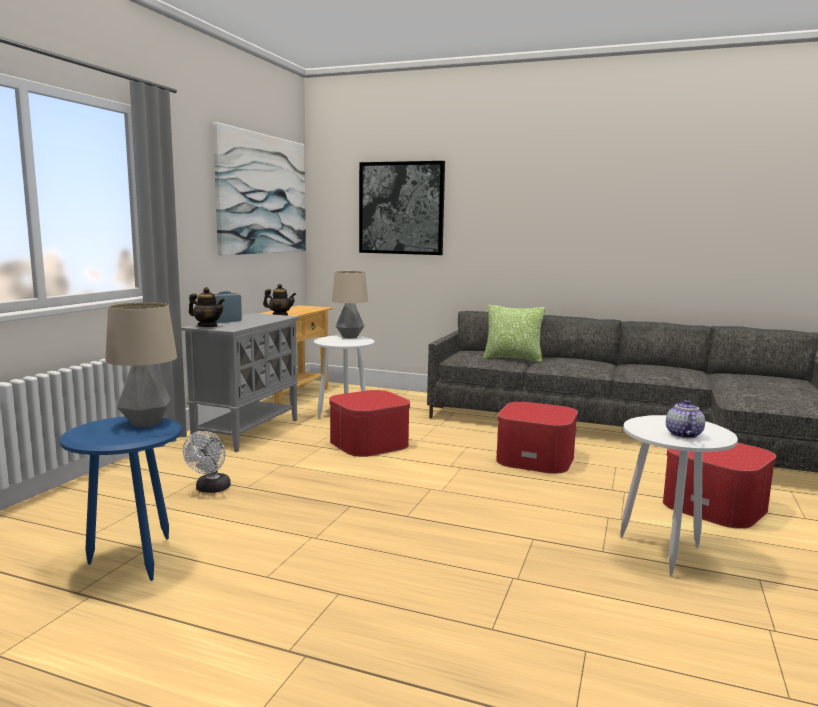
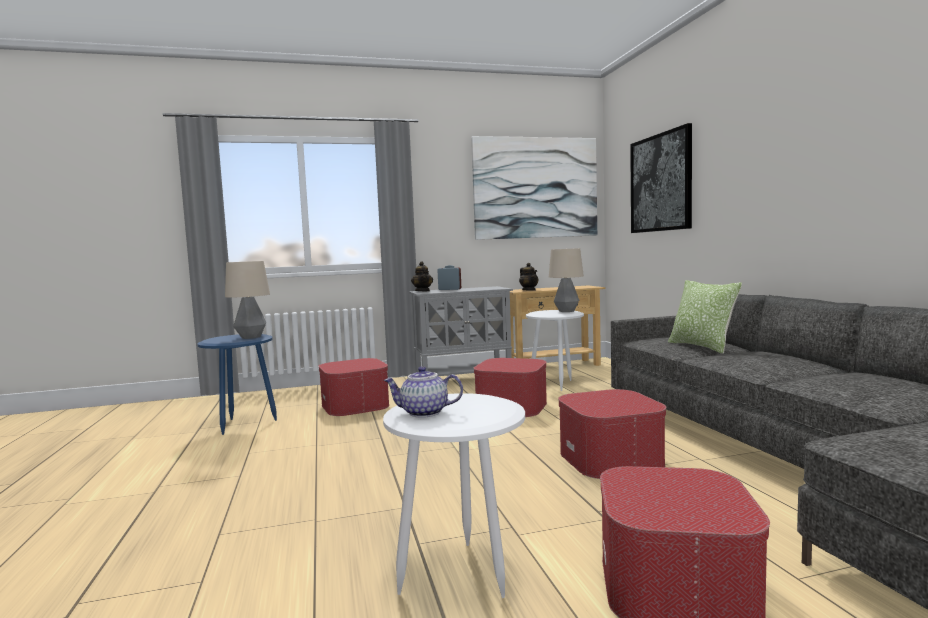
camera: 55 degrees right, 5 degrees down
white fan [183,431,231,493] -> ottoman [318,358,389,416]
teapot [666,400,705,439] -> teapot turned 150 degrees counterclockwise [383,366,463,418]

